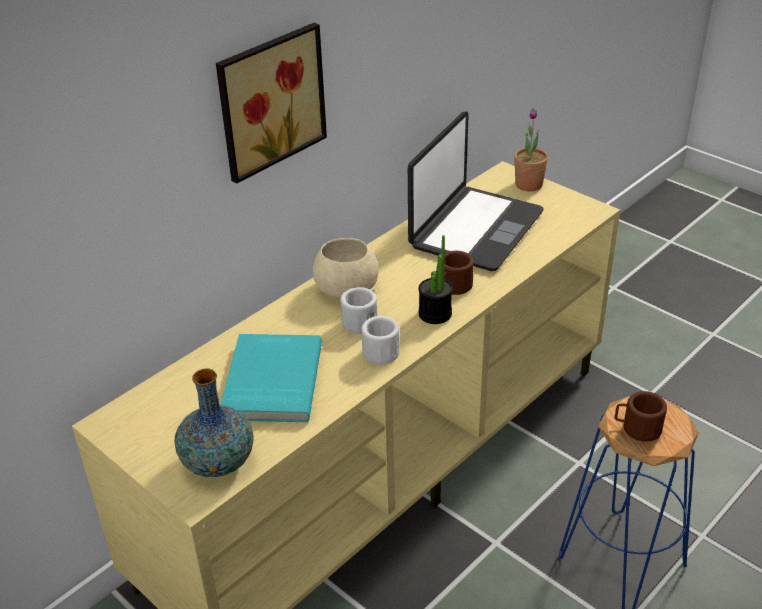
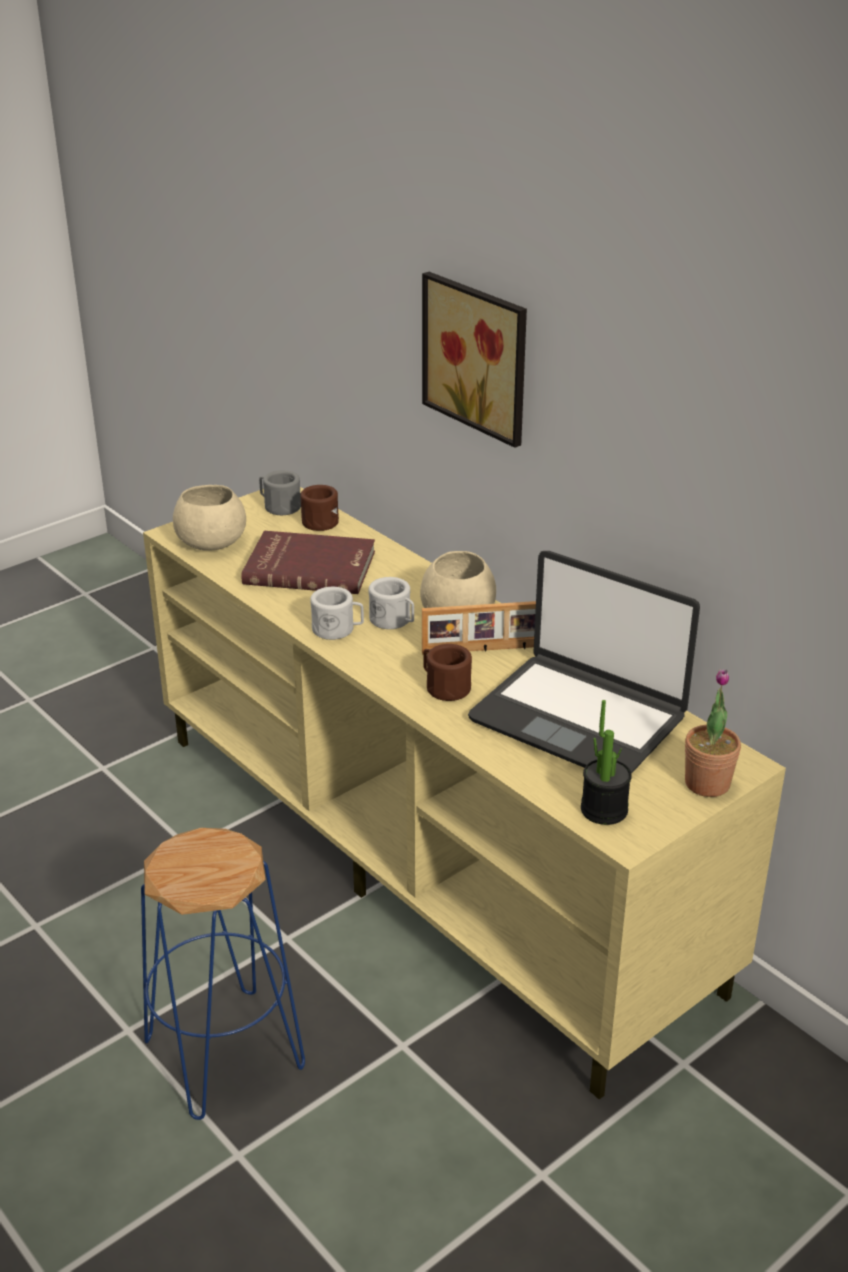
camera: 95 degrees right, 5 degrees down
vase [175,368,254,477] -> beige bowl [173,485,246,551]
turquoise book [220,334,322,422] -> red book [241,531,375,594]
potted plant [419,235,453,324] -> potted plant moved to [581,700,632,825]
brown mug [614,391,667,442] -> brown mug moved to [300,485,339,531]
none -> grey mug [259,470,301,515]
none -> picture frame [422,601,536,654]

